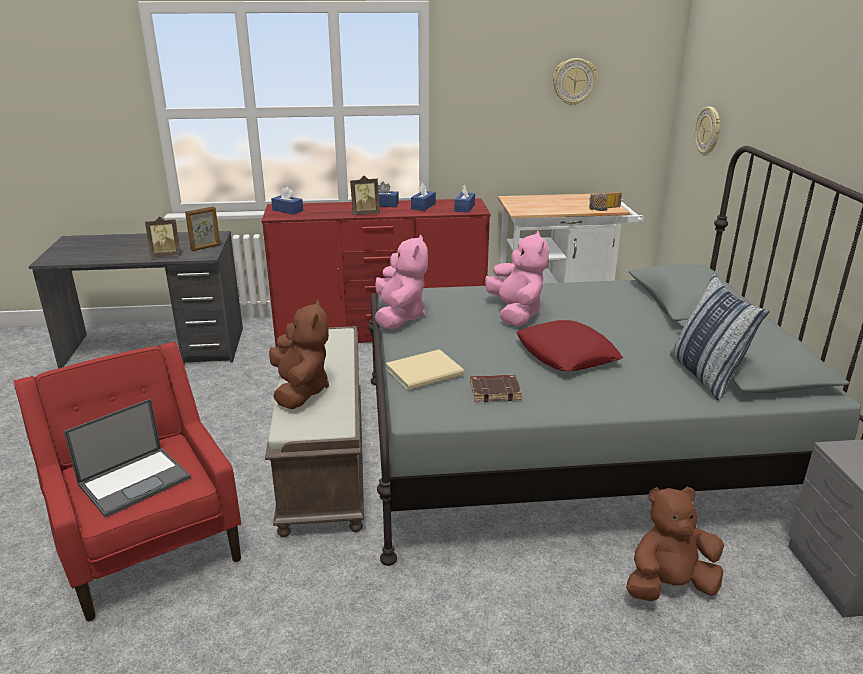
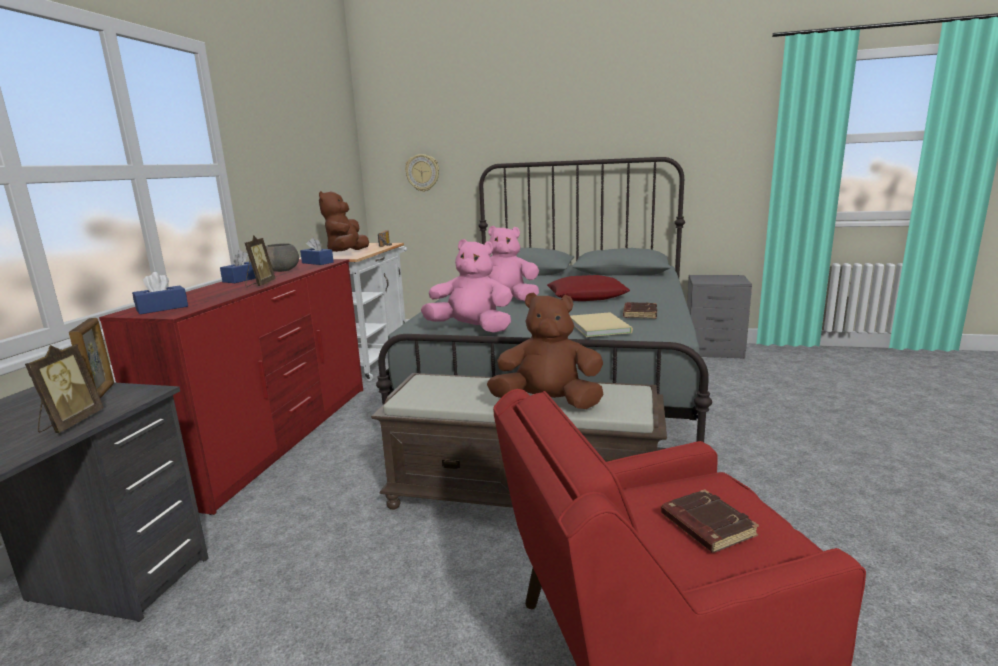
camera: 70 degrees left, 10 degrees down
laptop [64,398,191,518] -> brown book [661,489,759,553]
blue tissue box [411,183,436,211] -> grey bowl [266,243,299,272]
wall clock [553,58,597,106] -> none
brown plush toy [626,487,724,601] -> brown plush toy moved to [319,191,369,252]
pillow [670,273,770,400] -> none

